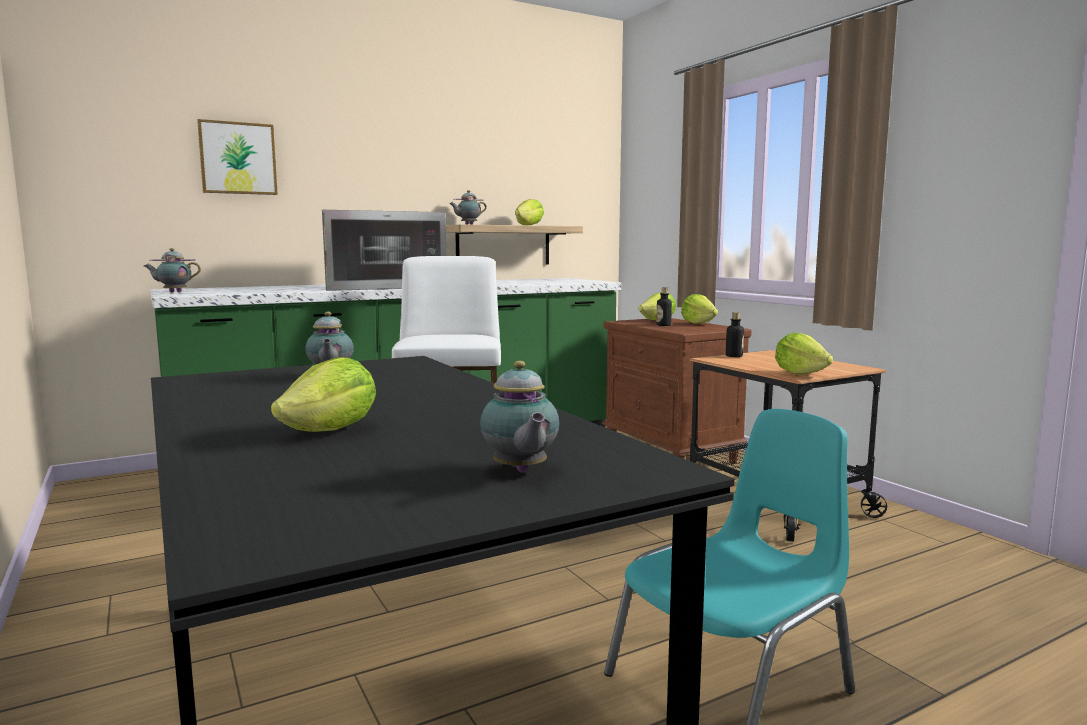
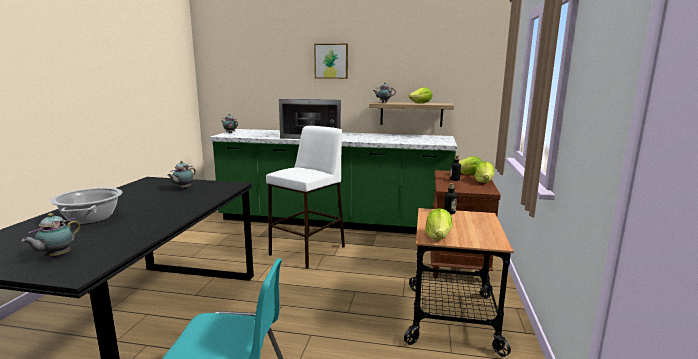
camera: 40 degrees right, 5 degrees up
picture [197,119,278,195] -> picture moved to [314,44,348,79]
lettuce [271,357,376,432] -> cooking pot [50,187,122,224]

